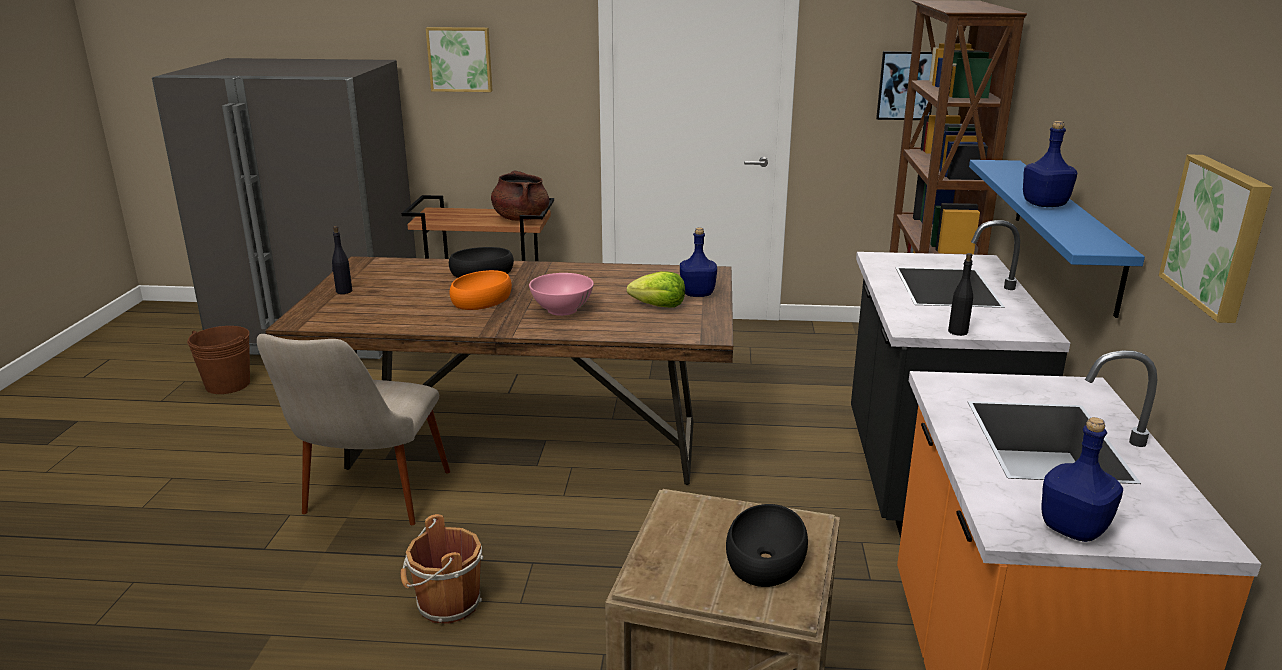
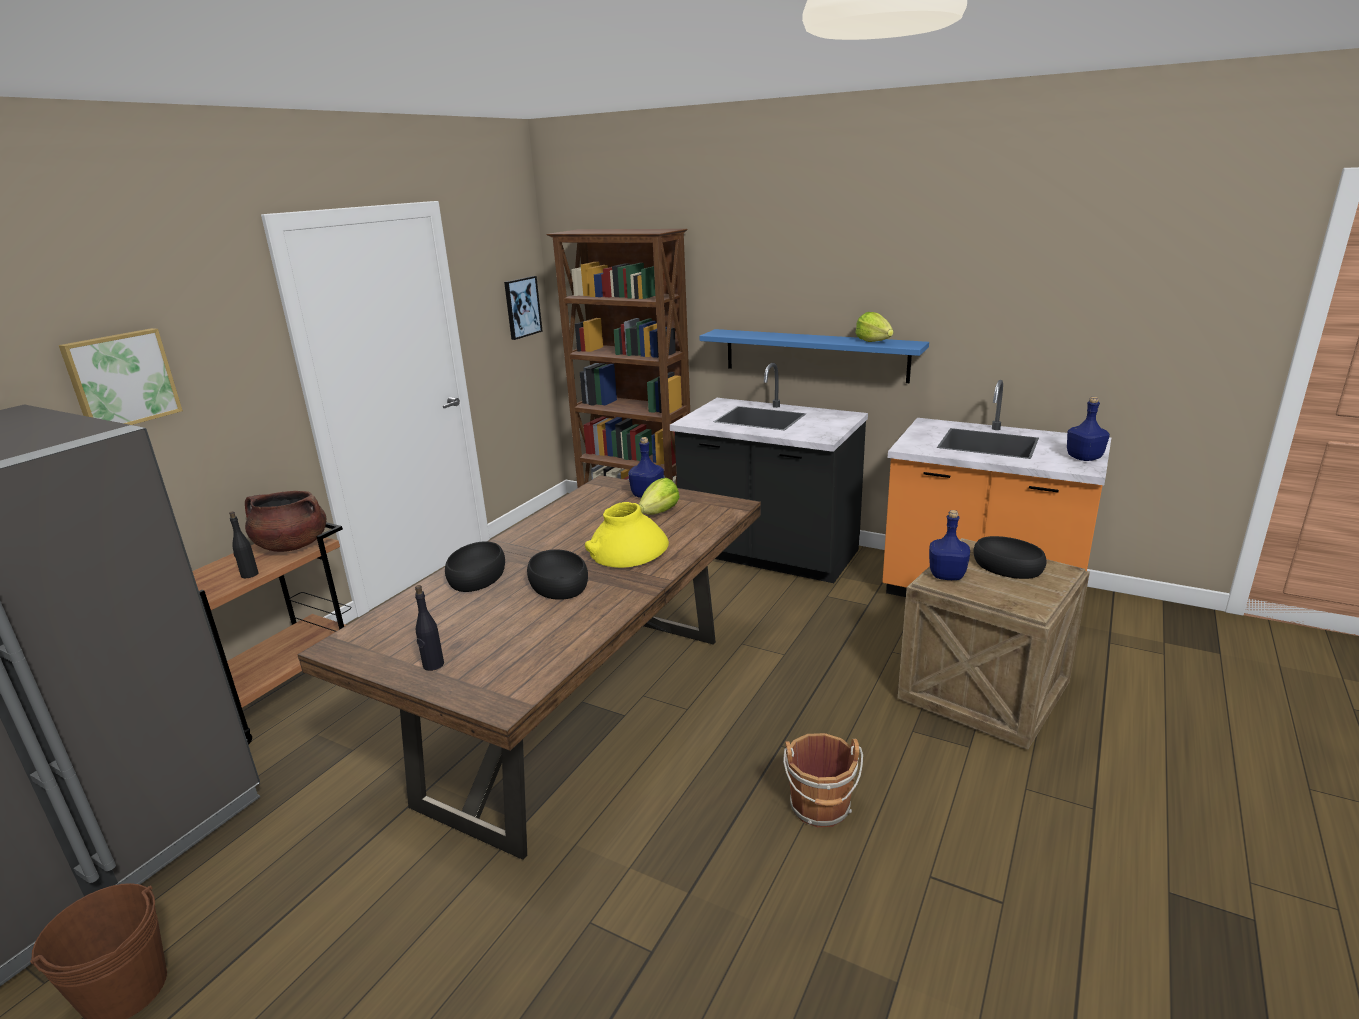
camera: 65 degrees left, 0 degrees up
beige chair [257,334,450,525] -> none
orange bowl [450,270,512,310] -> black bowl [527,549,588,600]
pink bowl [529,273,594,316] -> yellow vase [585,502,669,568]
black bottle [948,253,973,336] -> black bottle moved to [229,511,258,578]
blue bottle [1023,121,1078,207] -> blue bottle moved to [929,510,970,580]
picture [1159,154,1273,323] -> none
none -> lettuce [855,312,894,342]

